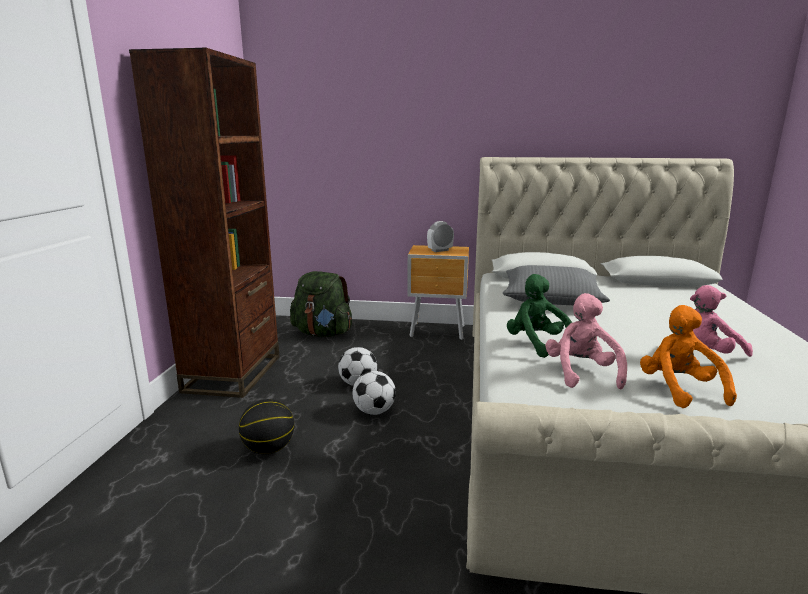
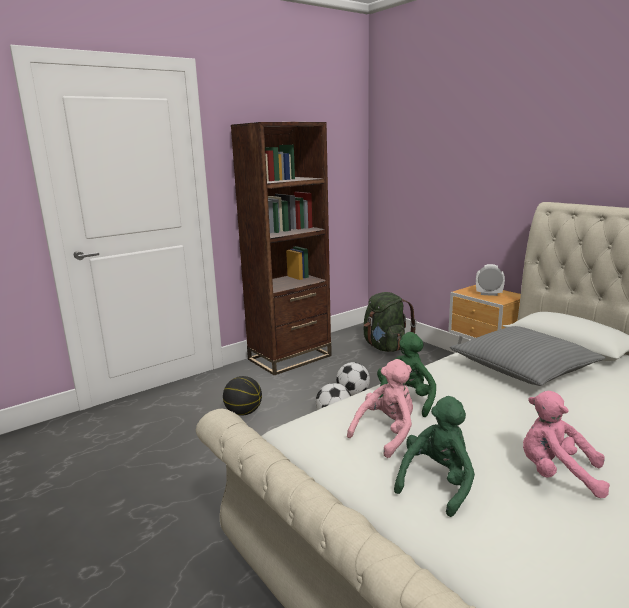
camera: 45 degrees right, 0 degrees up
orange plush toy [640,305,737,408] -> green plush toy [394,396,475,517]

